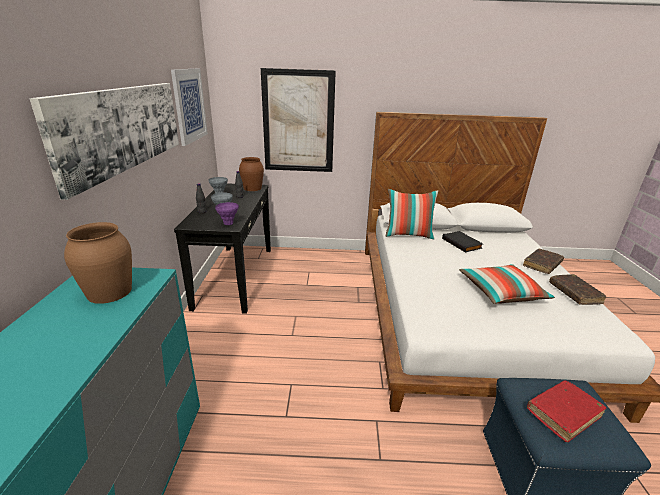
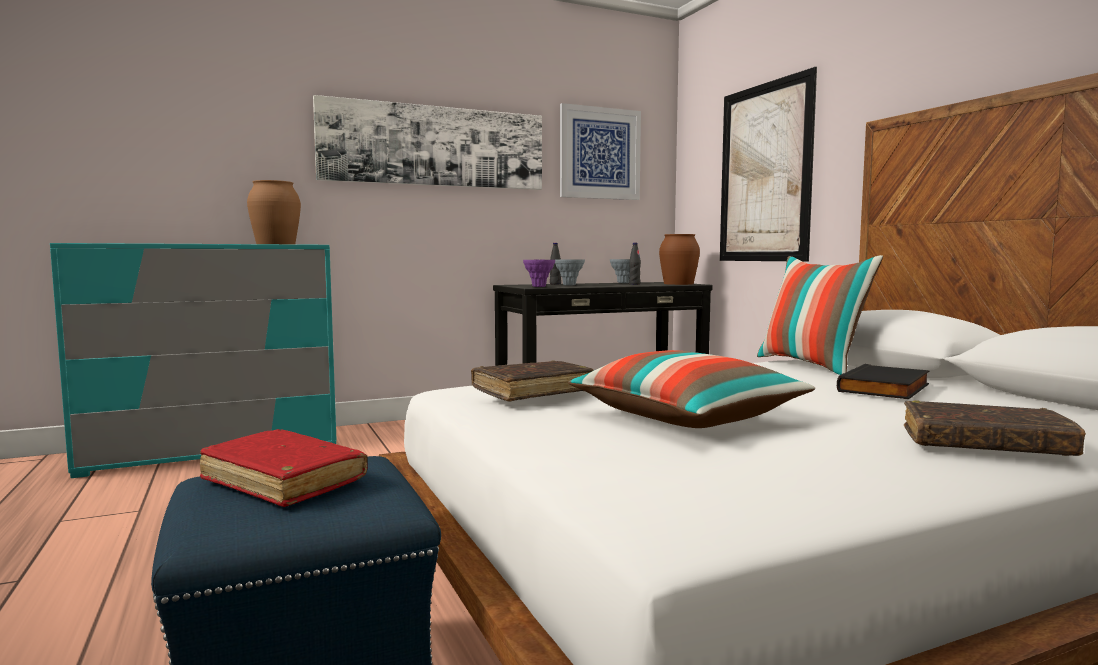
camera: 65 degrees right, 20 degrees down
brown book [549,274,606,305] -> brown book moved to [471,360,594,402]

